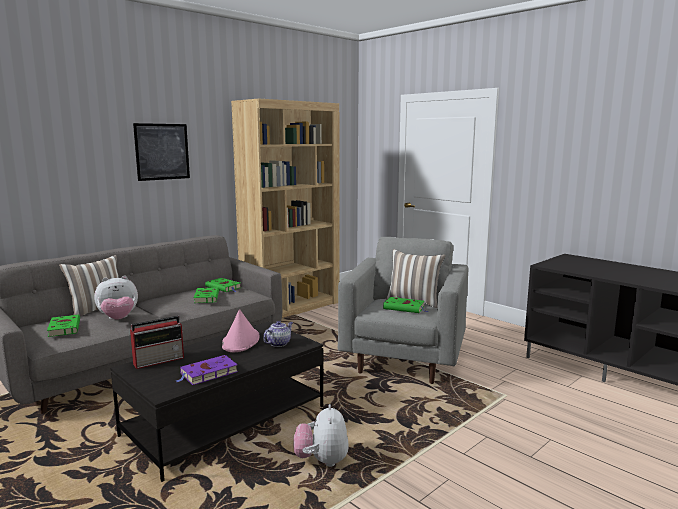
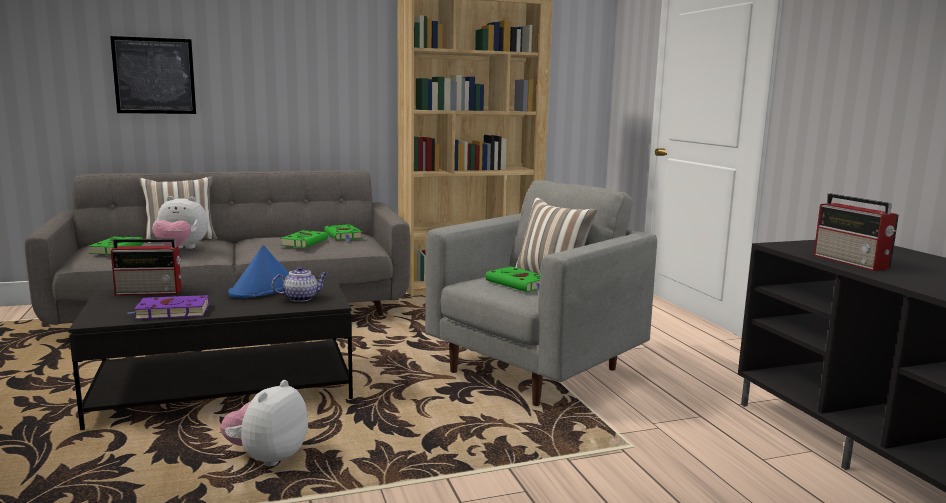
camera: 25 degrees right, 0 degrees up
picture [133,123,190,181] -> picture moved to [110,36,196,114]
pink hat [222,309,259,352] -> blue hat [228,245,289,298]
none -> radio [813,194,899,271]

